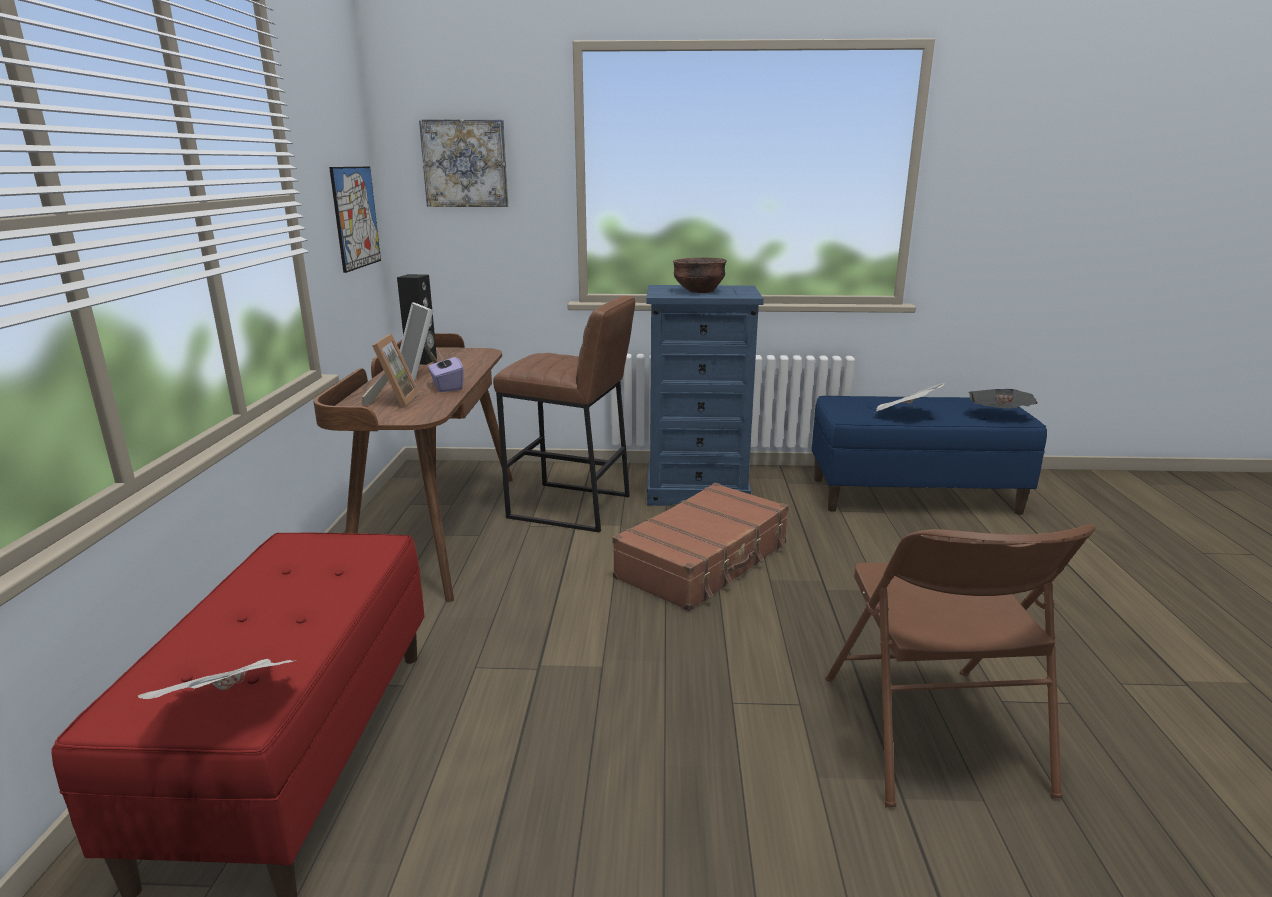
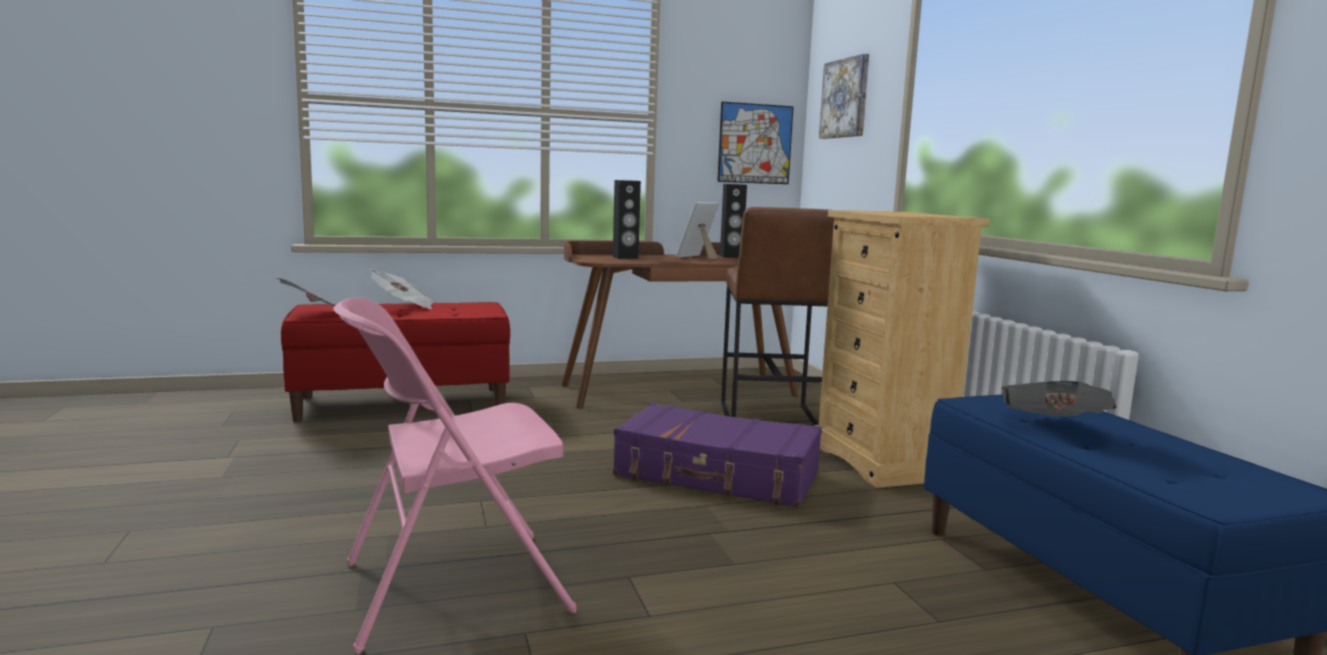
camera: 70 degrees right, 10 degrees down
picture frame [361,334,419,407] -> black speaker [613,180,641,259]
purple tissue box [428,353,464,392] -> none
brown suitcase [612,483,789,611] -> purple suitcase [613,403,822,508]
blue dresser [646,285,764,506] -> beige dresser [814,210,990,488]
brown bowl [673,258,727,293] -> none
brown chair [825,524,1095,807] -> pink chair [333,298,576,654]
newspaper [968,389,1038,408] -> newspaper moved to [369,269,433,309]

